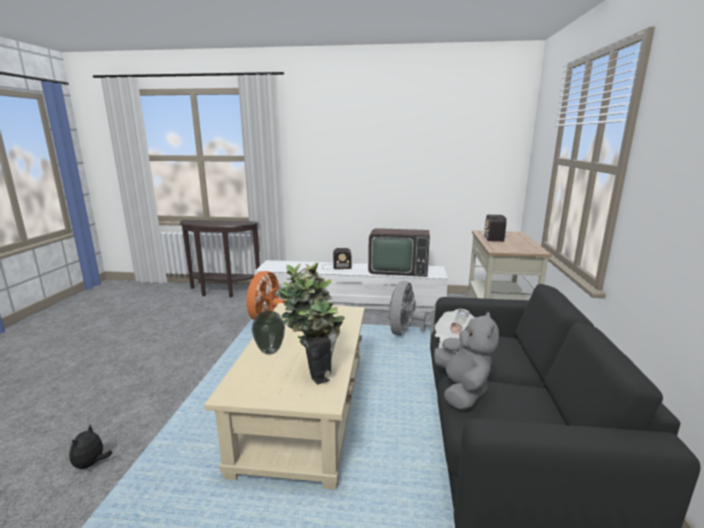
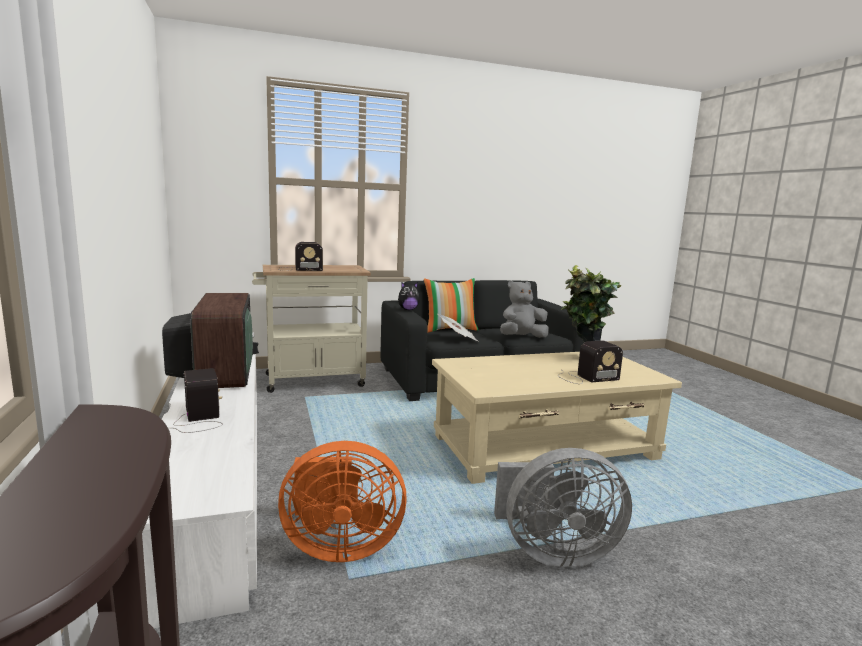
camera: 115 degrees left, 5 degrees down
plush toy [69,425,112,469] -> plush toy moved to [398,282,420,310]
vase [252,311,285,355] -> radio [558,341,623,384]
grey fan [389,281,437,337] -> grey fan moved to [494,448,632,568]
none -> pillow [424,278,478,333]

